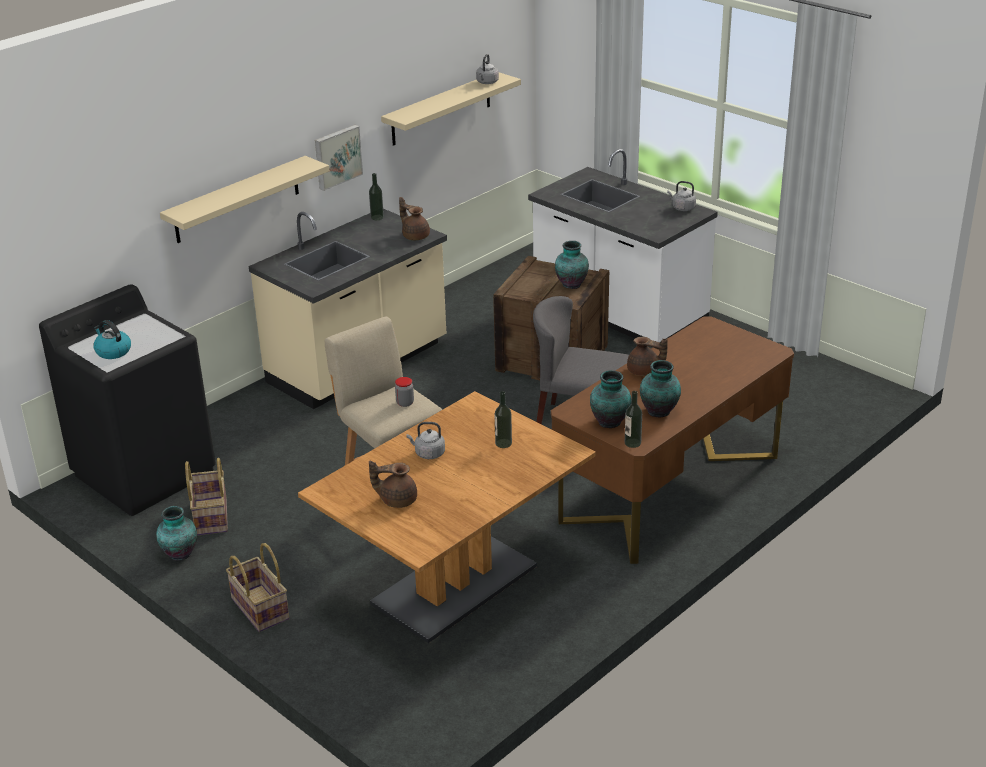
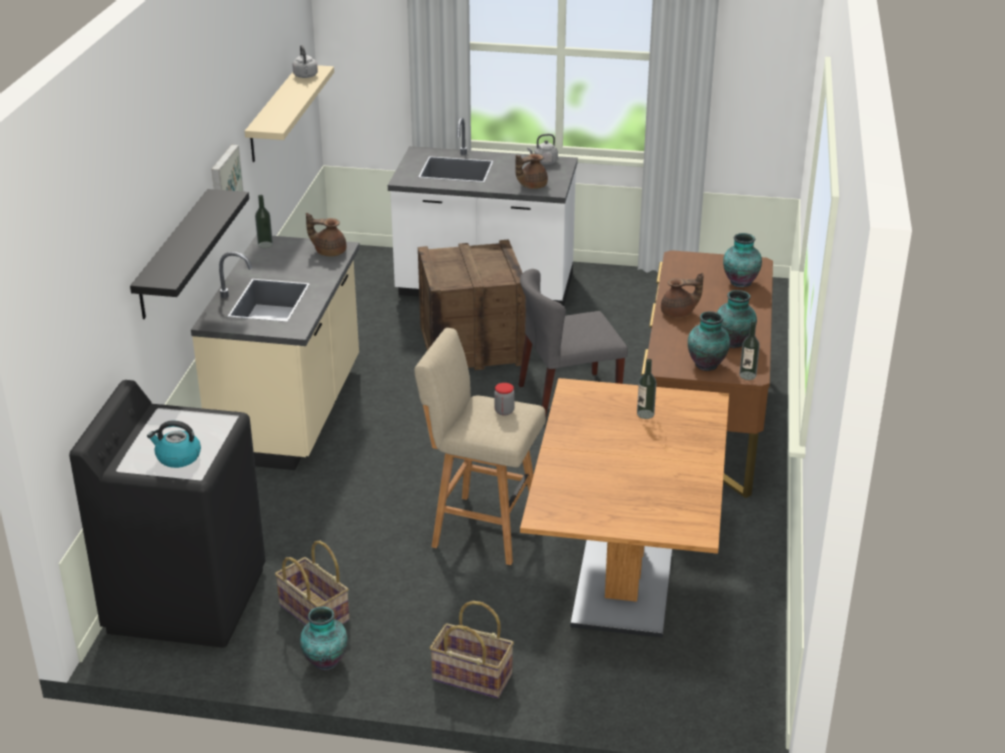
camera: 35 degrees left, 0 degrees up
beige shelf [160,156,329,243] -> black shelf [130,189,249,319]
brown teapot [369,460,417,508] -> brown teapot moved to [515,154,548,189]
grey kettle [406,422,445,459] -> none
vase [555,241,589,289] -> vase moved to [723,233,762,287]

